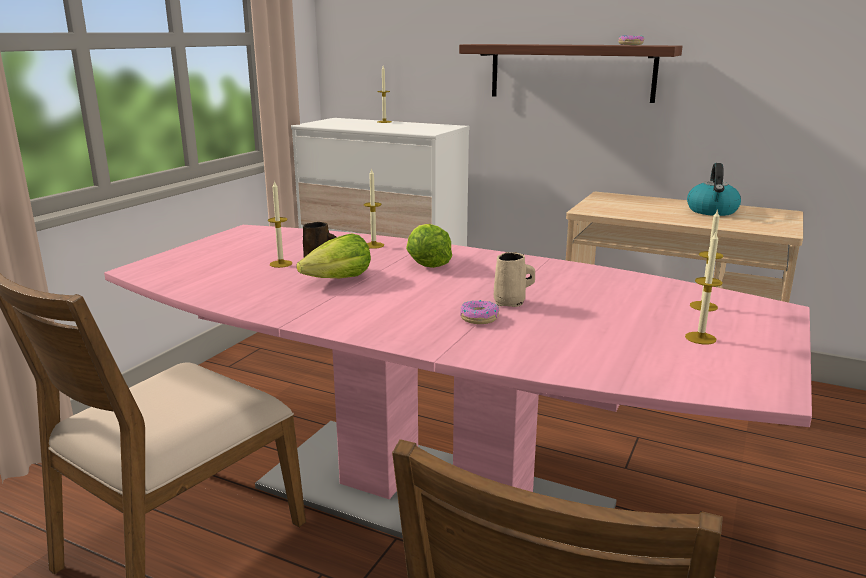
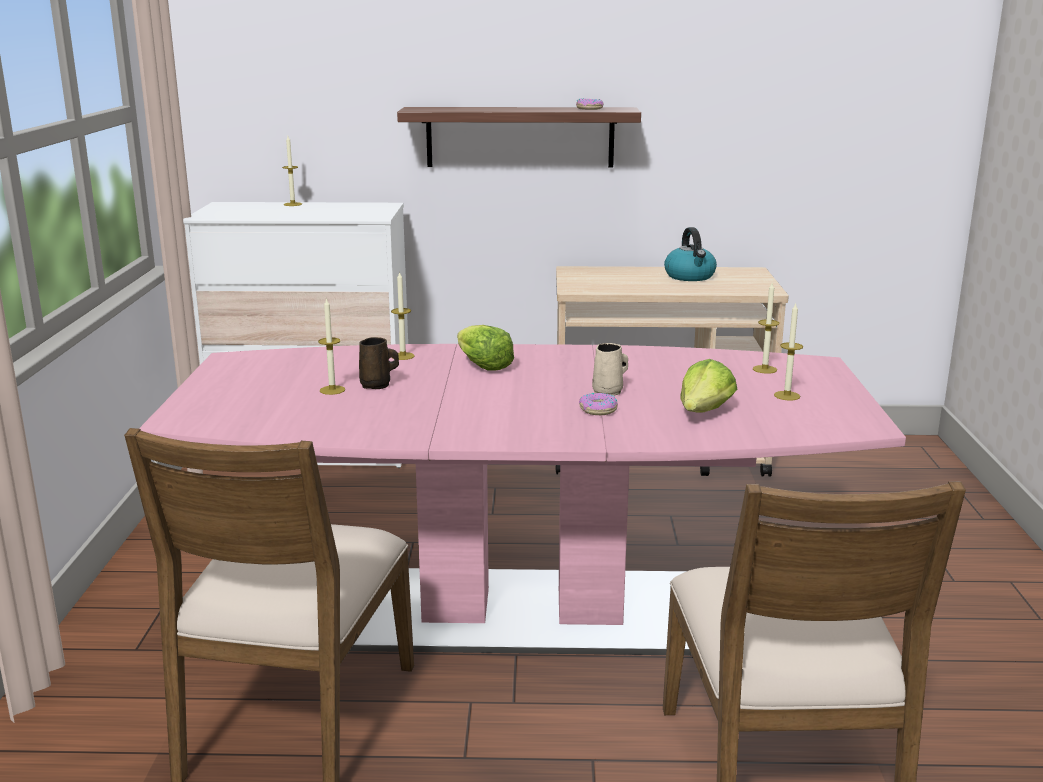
camera: 25 degrees left, 0 degrees up
lettuce [296,233,371,278] -> lettuce moved to [680,359,737,413]

